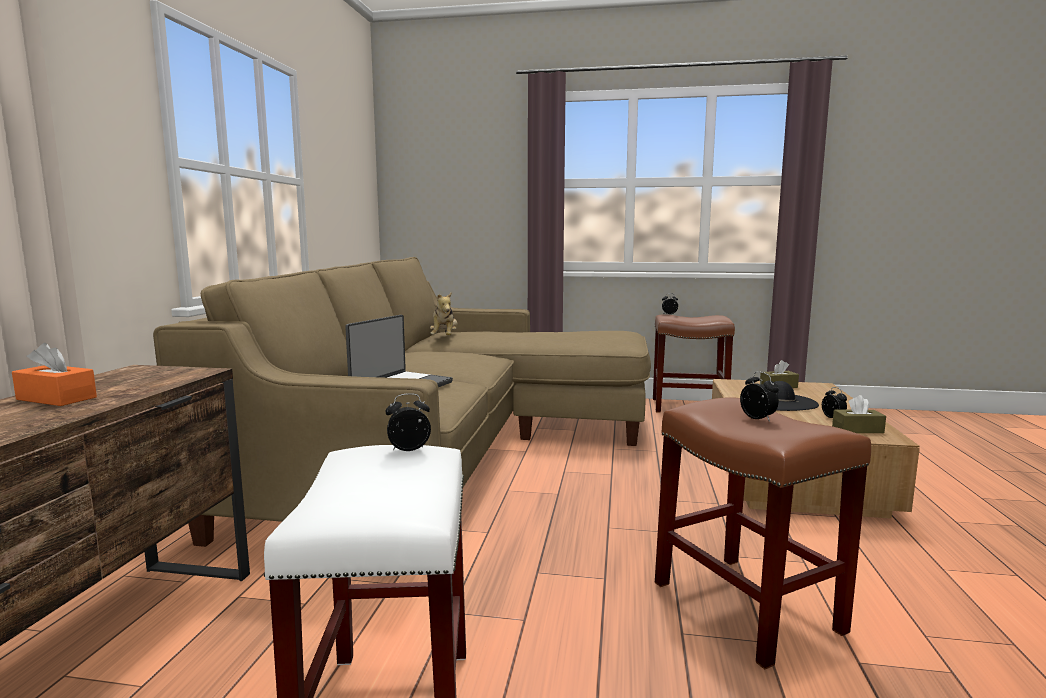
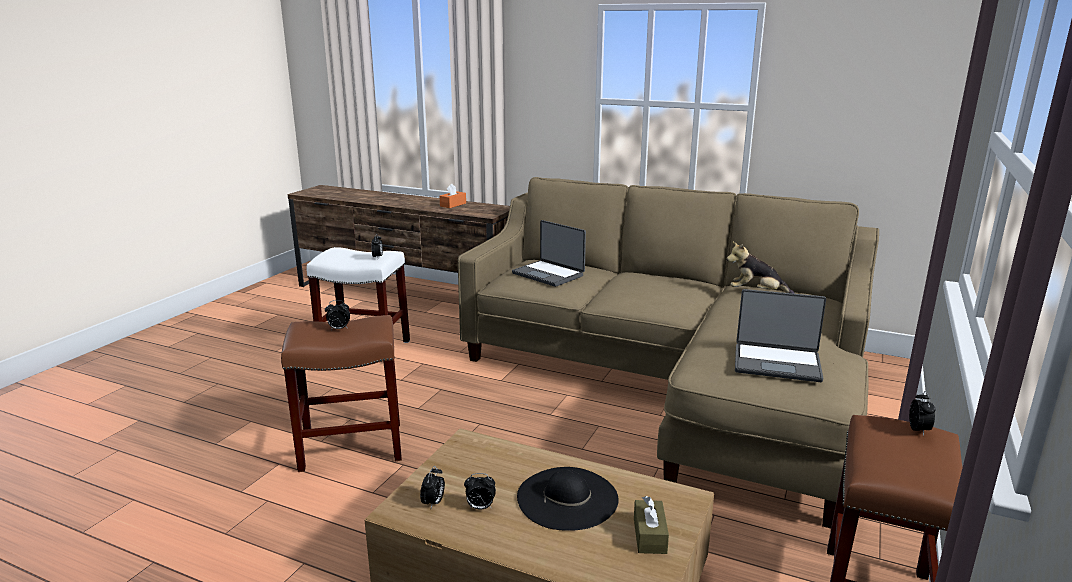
camera: 105 degrees right, 10 degrees up
brown tissue box [832,395,886,433] -> alarm clock [420,466,445,509]
none -> laptop [735,289,826,382]

